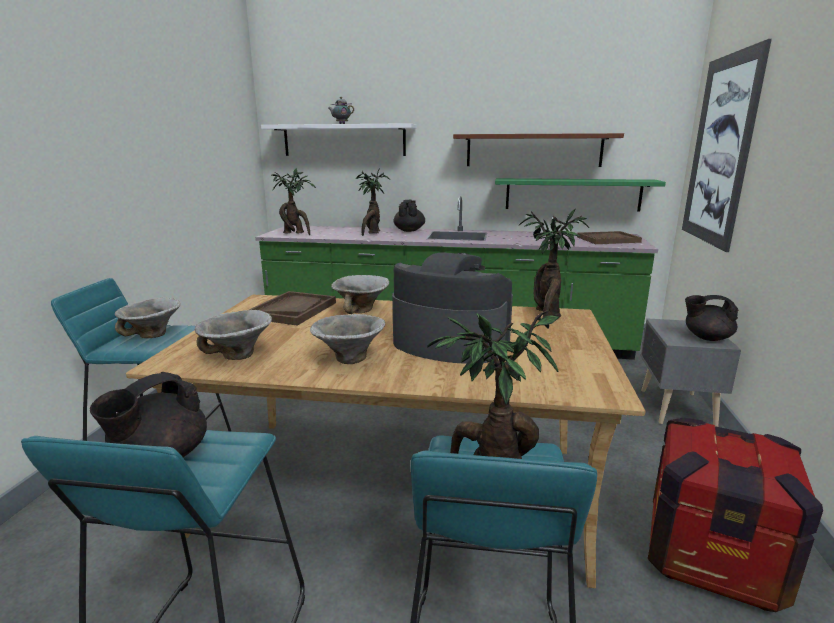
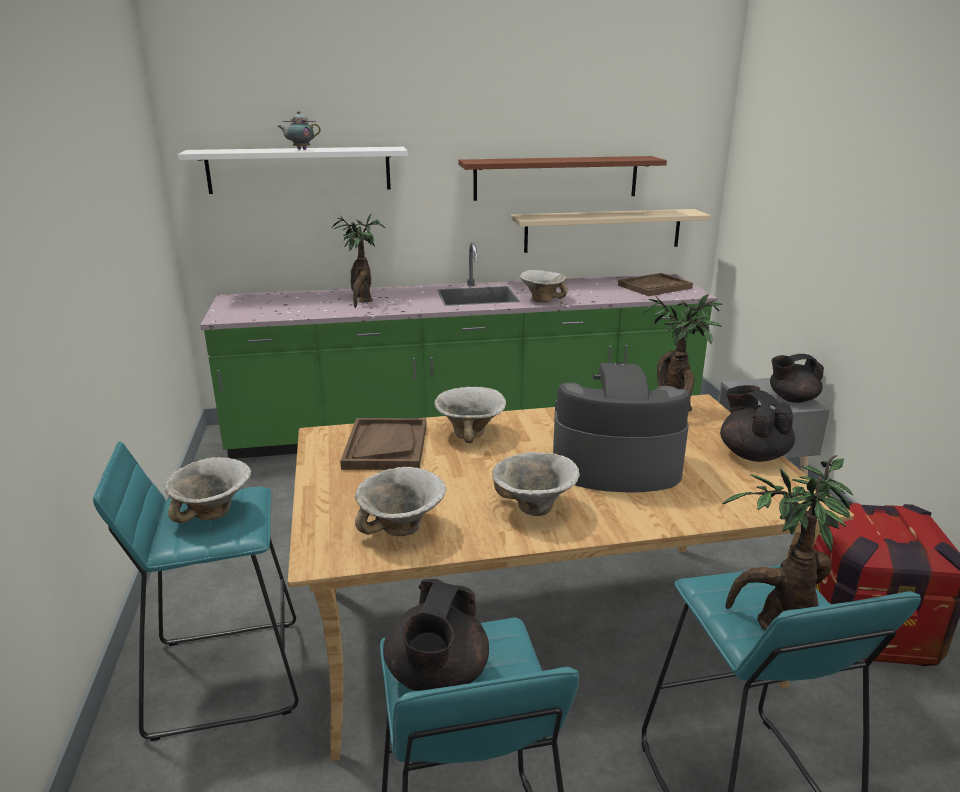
camera: 20 degrees left, 5 degrees up
potted plant [272,168,316,235] -> none
black teapot [394,200,425,232] -> black teapot moved to [720,385,795,462]
green shelf [495,178,666,211] -> beige shelf [511,209,711,253]
picture [682,39,772,252] -> none
none -> bowl [519,270,568,303]

